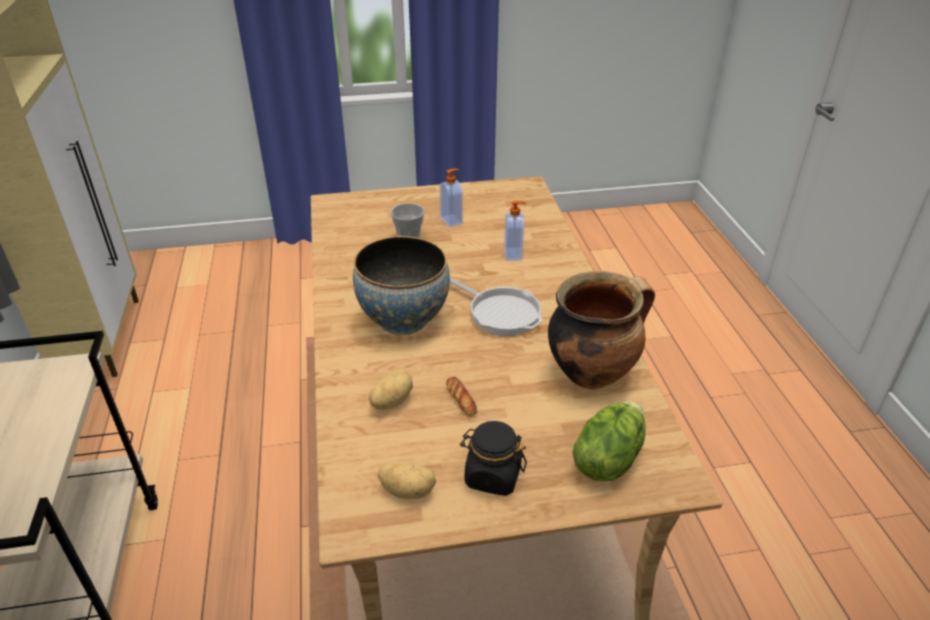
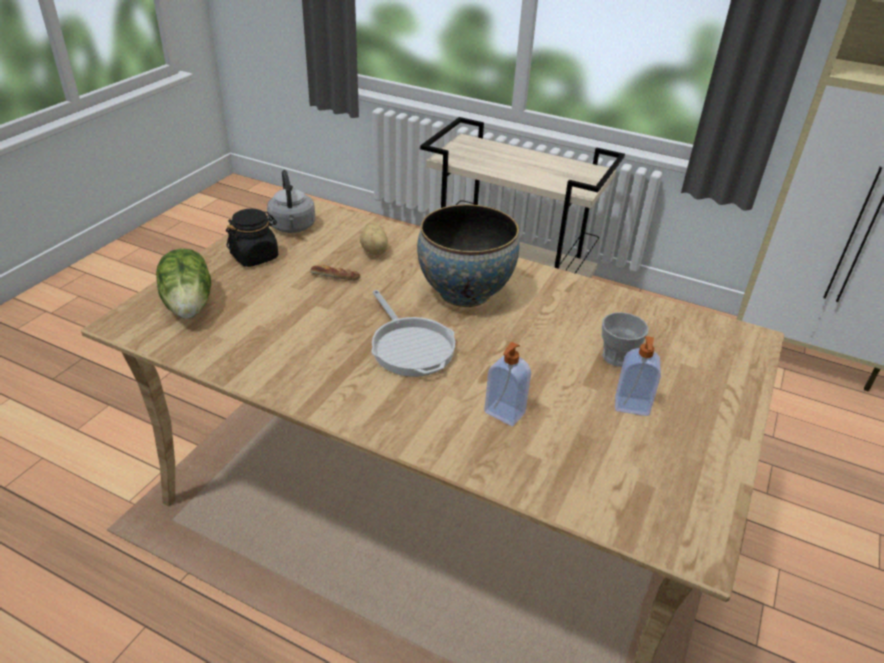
camera: 125 degrees right, 0 degrees up
potato [378,462,436,499] -> grey kettle [267,170,315,233]
frying pan [450,278,543,336] -> frying pan turned 105 degrees counterclockwise [371,290,455,377]
cooking pot [548,271,655,389] -> none

